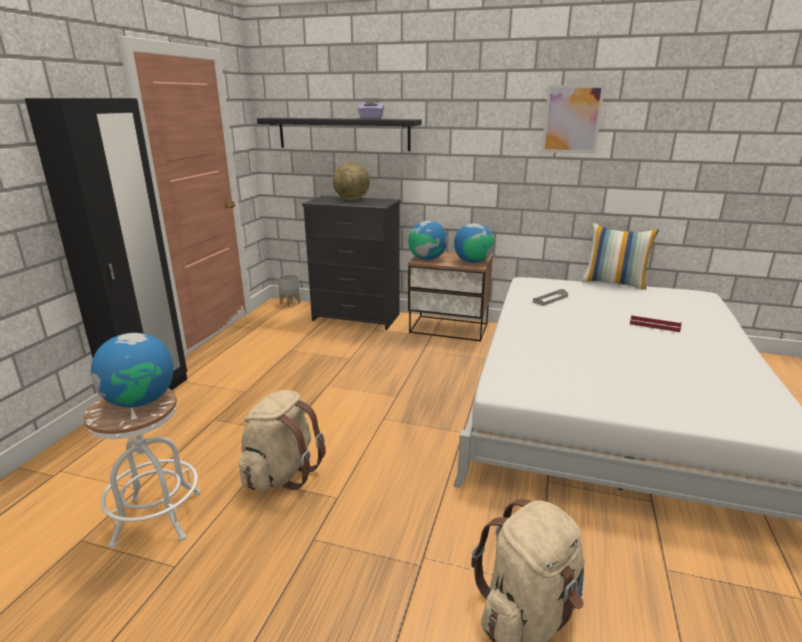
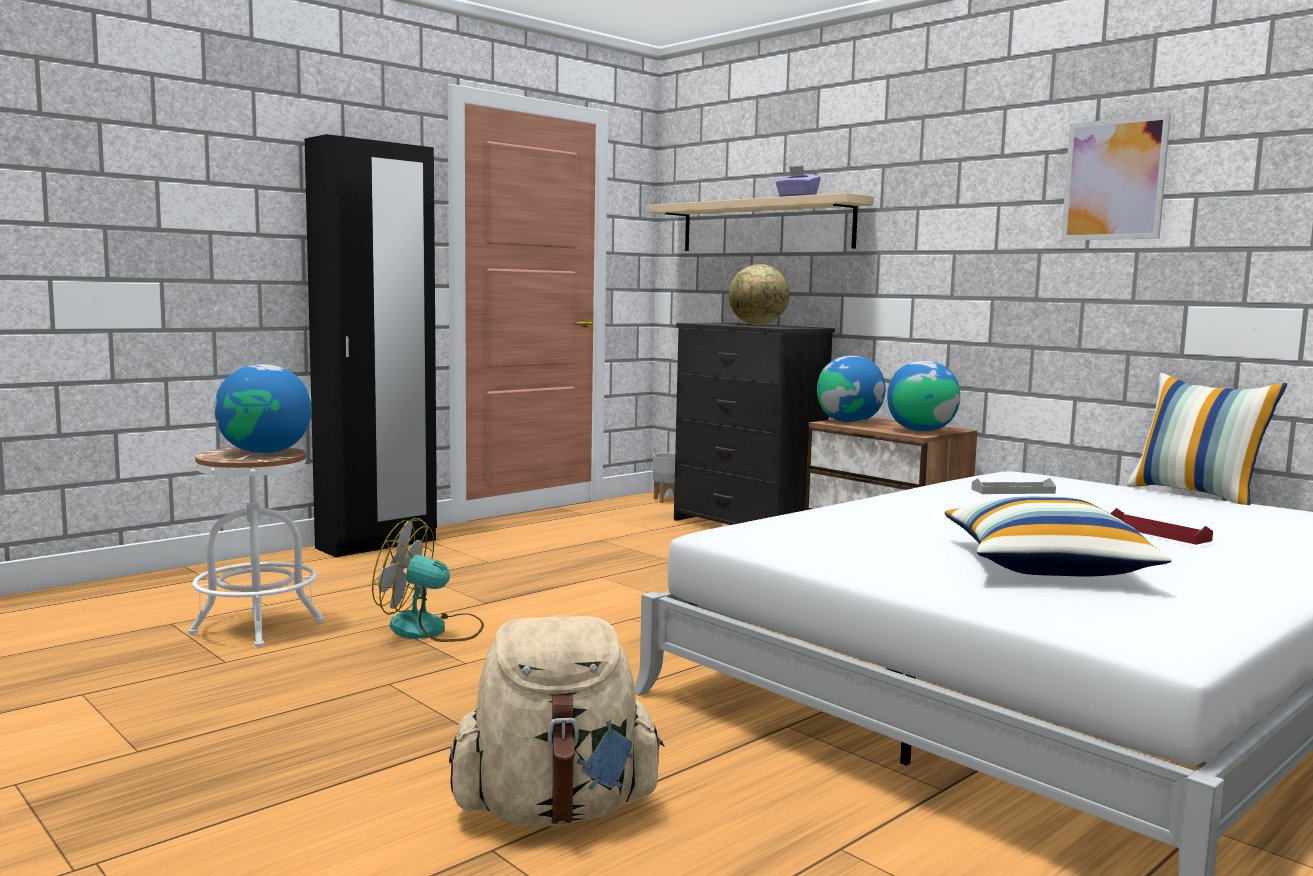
camera: 30 degrees right, 15 degrees down
beige backpack [239,390,326,491] -> fan [372,518,484,642]
black shelf [257,118,422,151] -> beige shelf [649,193,874,251]
none -> pillow [945,496,1172,577]

